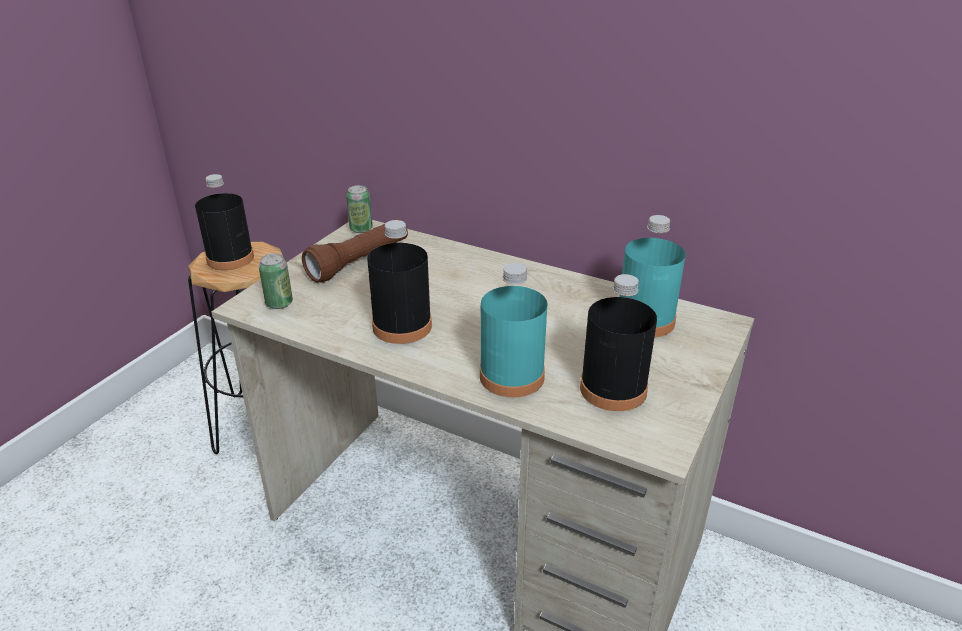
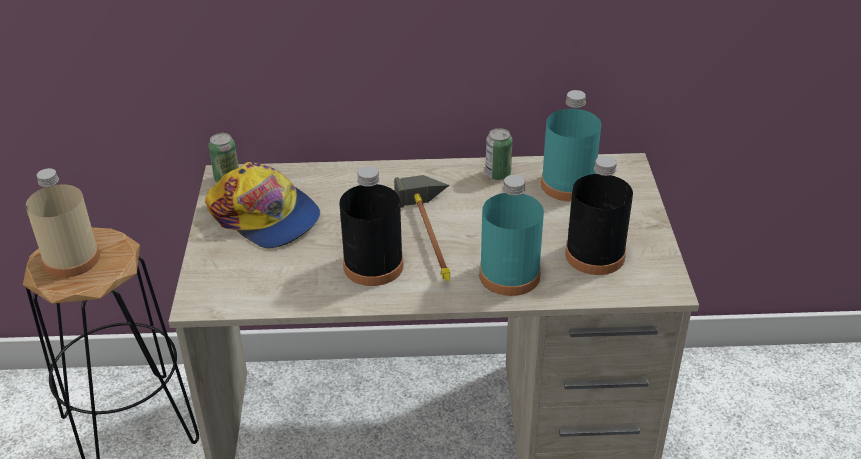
camera: 30 degrees left, 5 degrees up
black bottle [195,174,254,270] -> beige bottle [26,168,100,277]
can [259,254,293,309] -> can moved to [485,128,513,180]
brown flashlight [302,219,408,283] -> cap [205,162,320,248]
none -> hammer [394,175,450,282]

